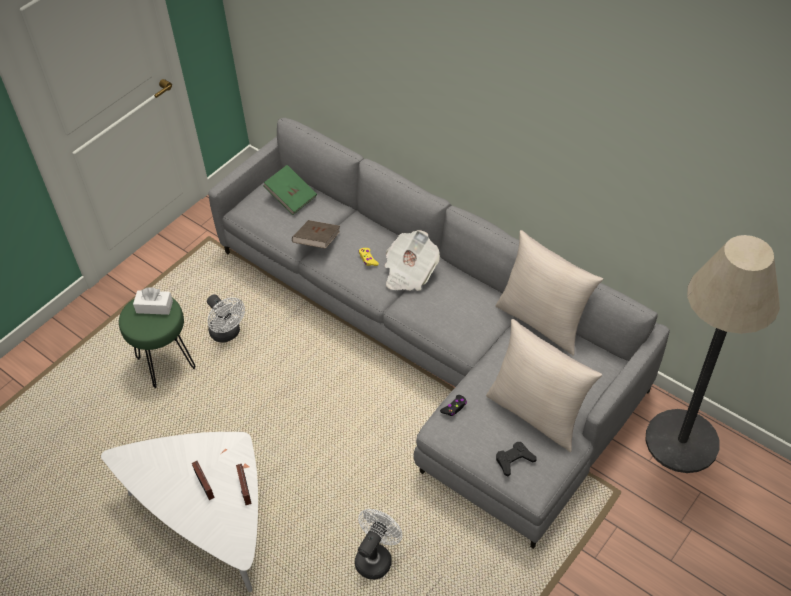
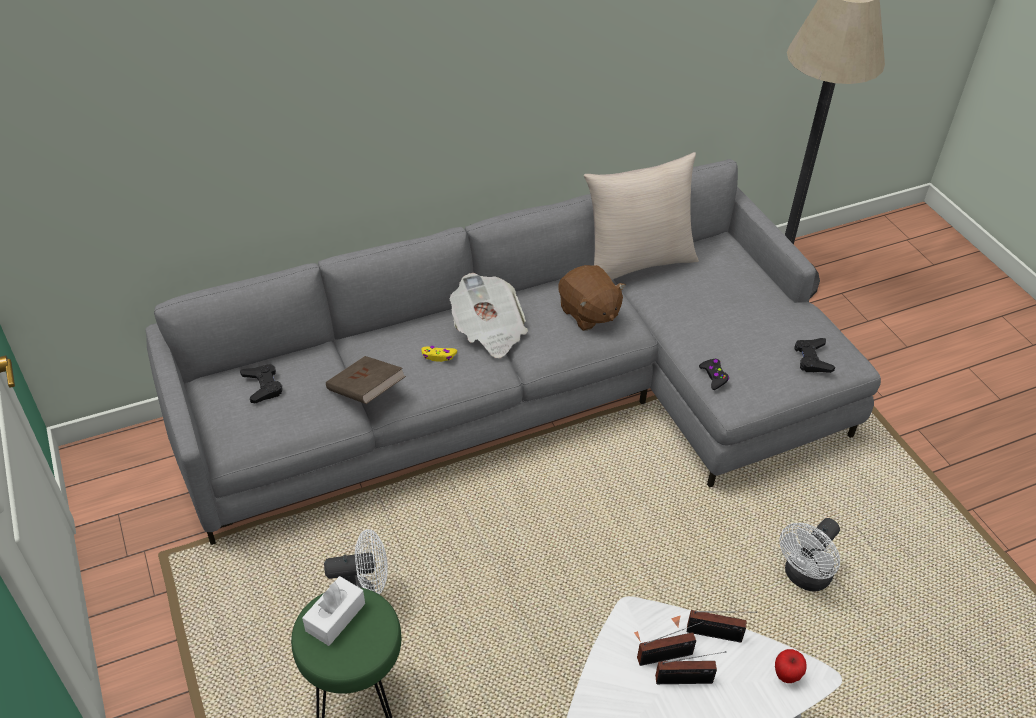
camera: 65 degrees left, 5 degrees down
green book [263,165,317,215] -> black game controller [240,364,283,403]
white fan [355,509,403,580] -> white fan turned 105 degrees counterclockwise [780,518,840,592]
beige pillow [486,319,602,452] -> none
none -> brown plush toy [558,265,626,331]
none -> radio [637,621,704,666]
none -> apple [775,649,807,683]

